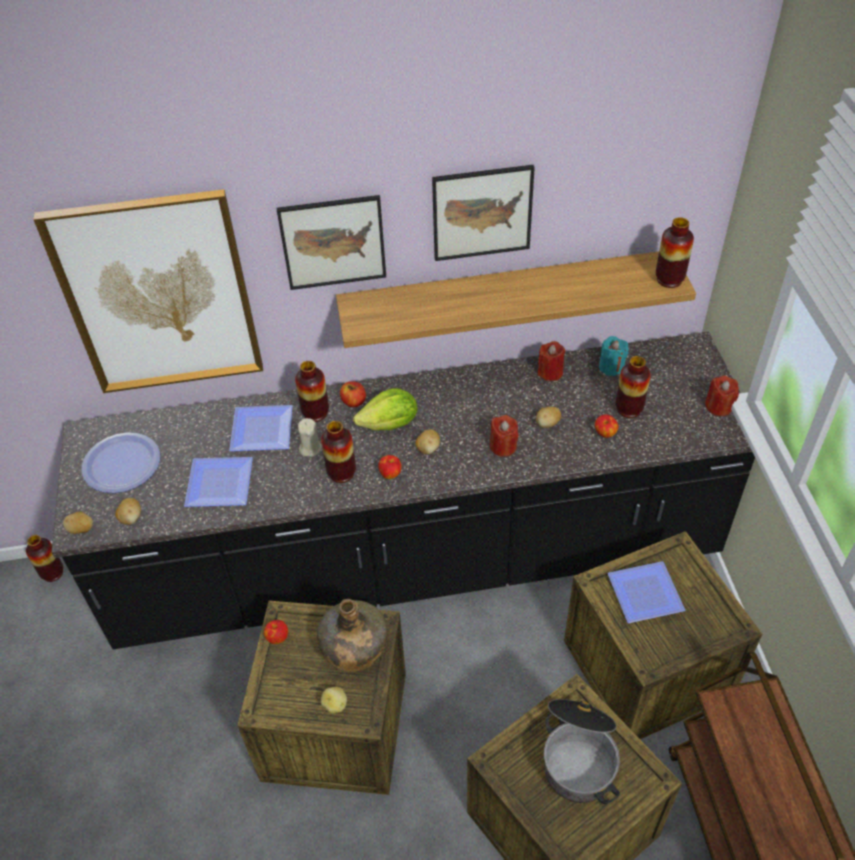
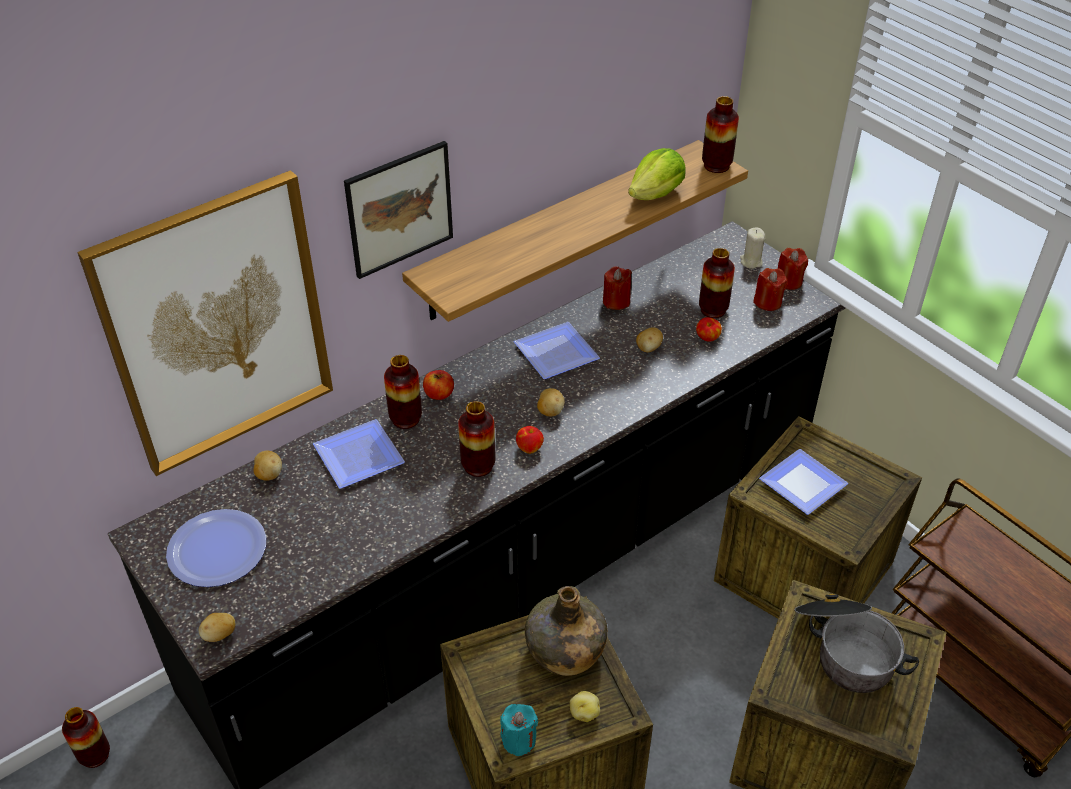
camera: 30 degrees left, 5 degrees down
potato [115,498,141,525] -> potato moved to [253,451,282,481]
plate [184,457,253,507] -> plate moved to [514,322,600,379]
apple [264,620,288,644] -> none
beige candle [298,418,322,457] -> beige candle moved to [740,228,765,269]
lettuce [353,388,418,430] -> lettuce moved to [628,148,686,200]
picture [432,165,535,261] -> none
red candle [490,415,519,457] -> red candle moved to [753,268,787,311]
turquoise candle [599,336,629,376] -> turquoise candle moved to [500,704,538,757]

